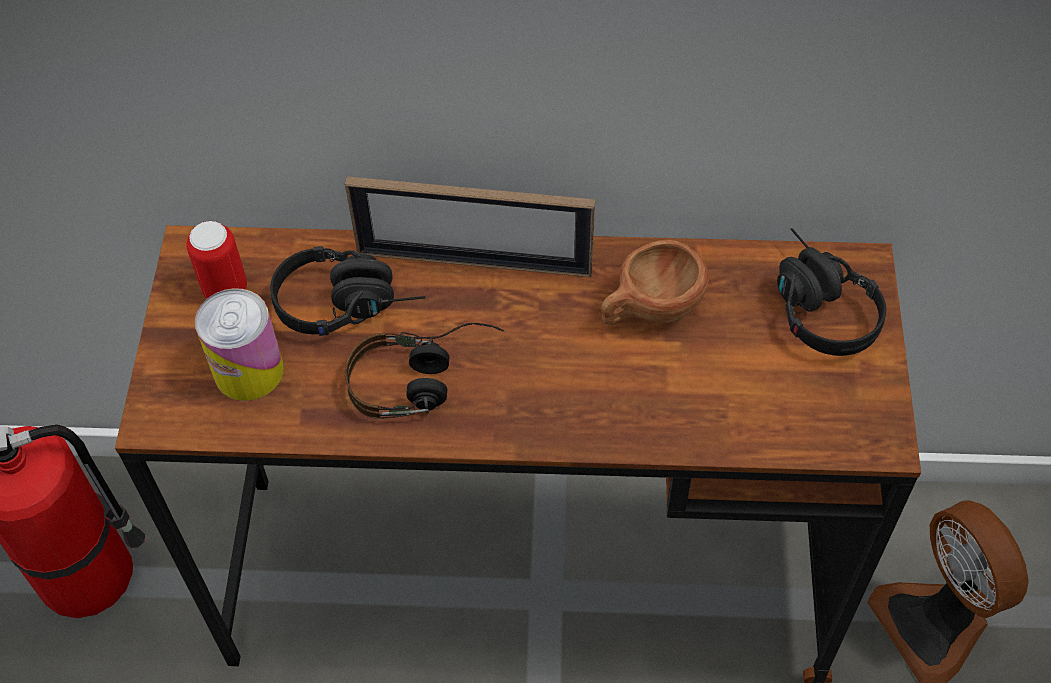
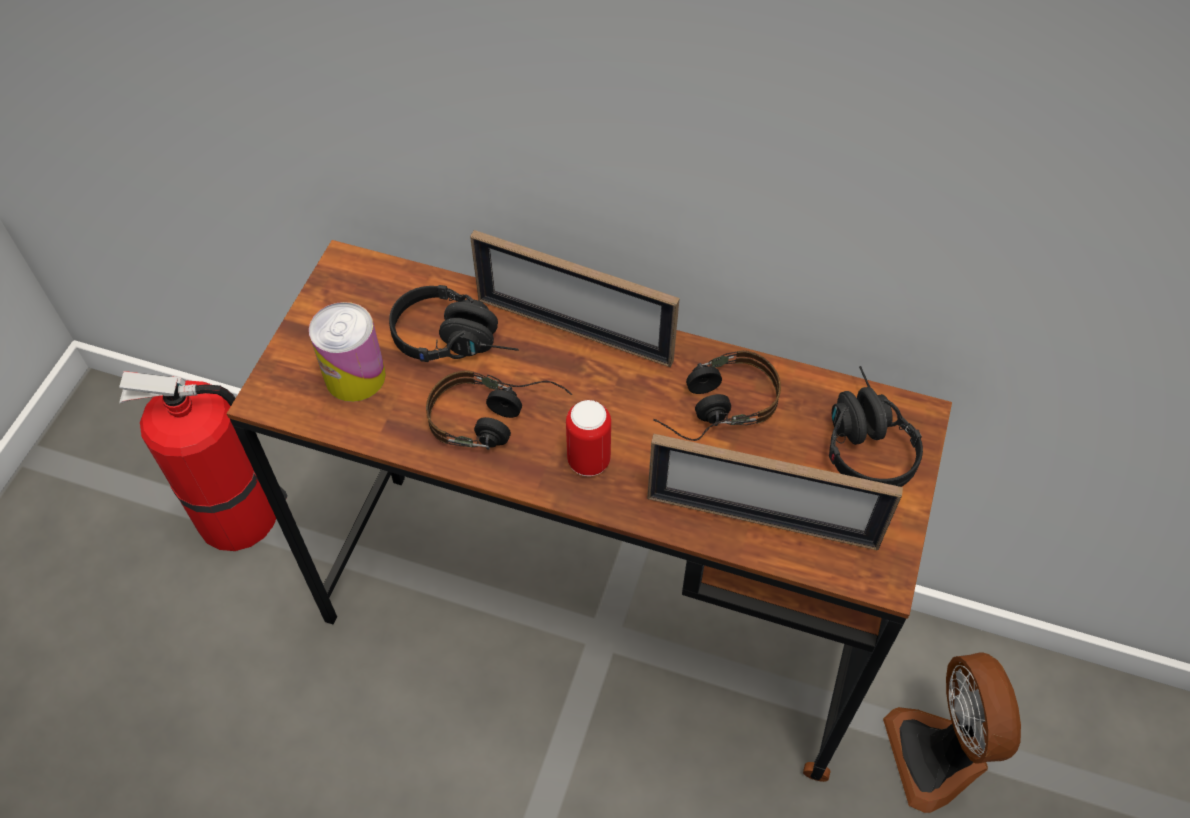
camera: 15 degrees right, 0 degrees up
can [186,221,247,299] -> can moved to [566,400,611,476]
brown cup [601,240,709,325] -> headphones [653,351,781,441]
none -> picture frame [647,434,903,550]

